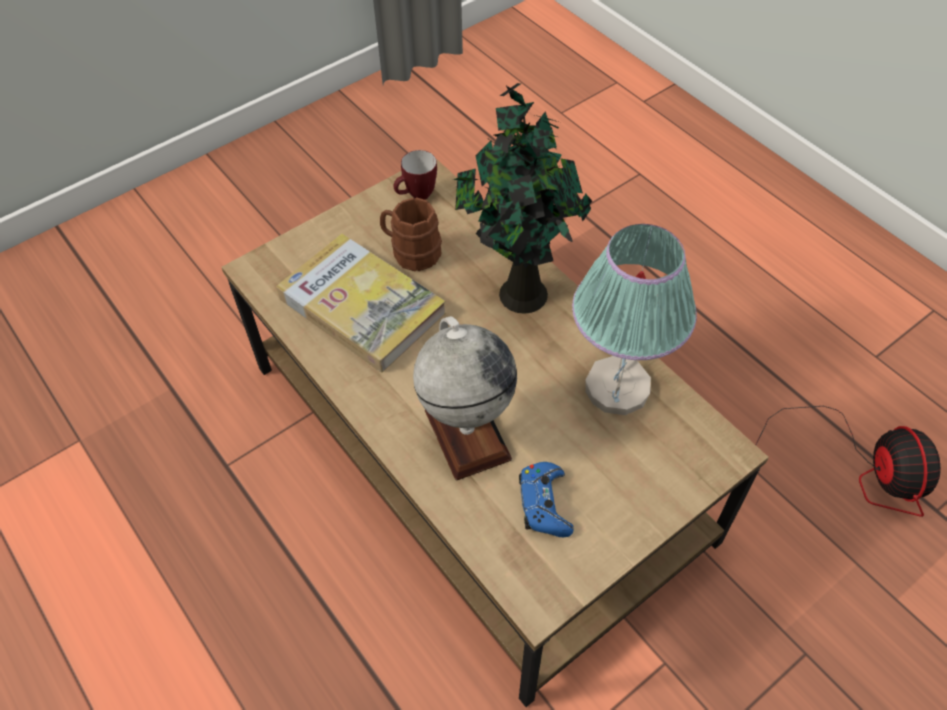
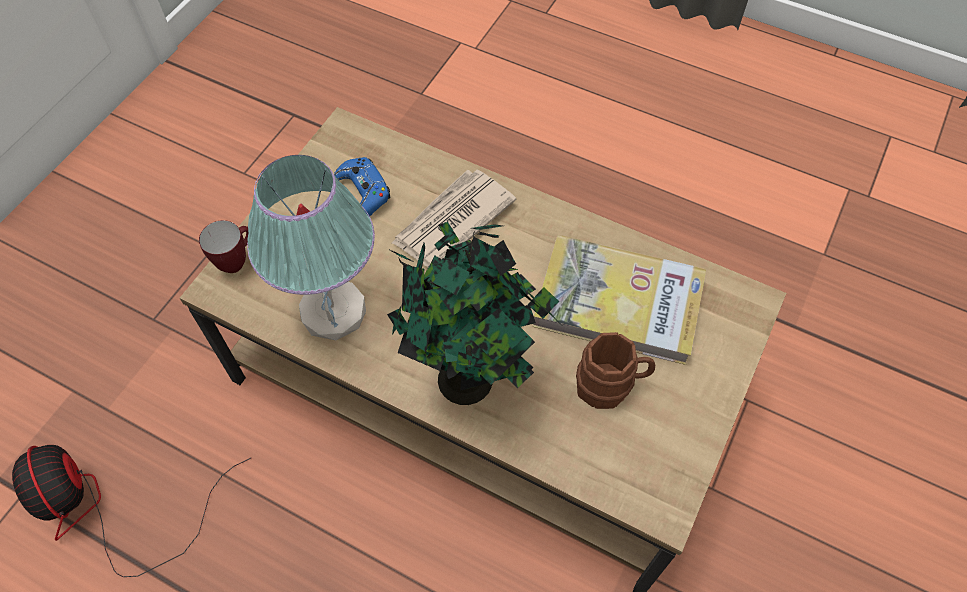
camera: 155 degrees right, 5 degrees up
mug [393,150,437,200] -> mug moved to [199,220,248,273]
globe [413,316,517,480] -> newspaper [392,170,516,268]

